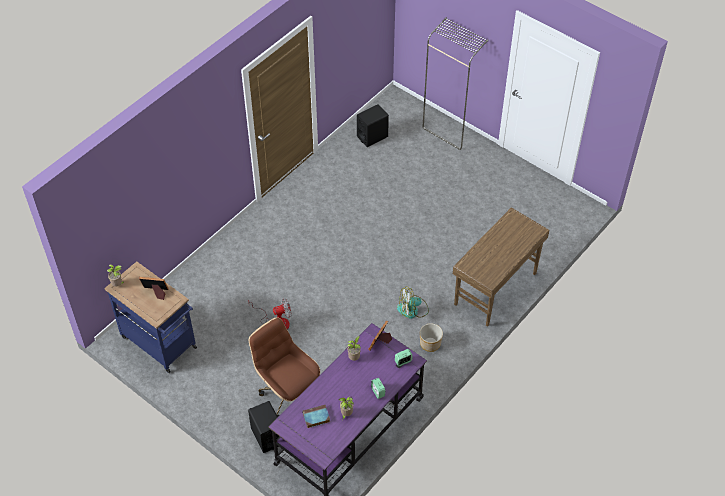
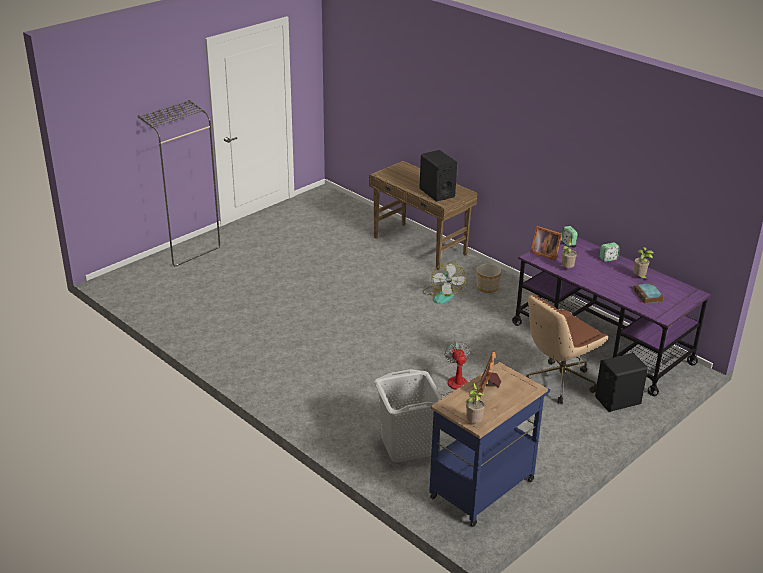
camera: 85 degrees left, 20 degrees down
black speaker [357,104,389,147] -> black speaker moved to [419,150,457,201]
none -> grey laundry basket [374,369,443,462]

